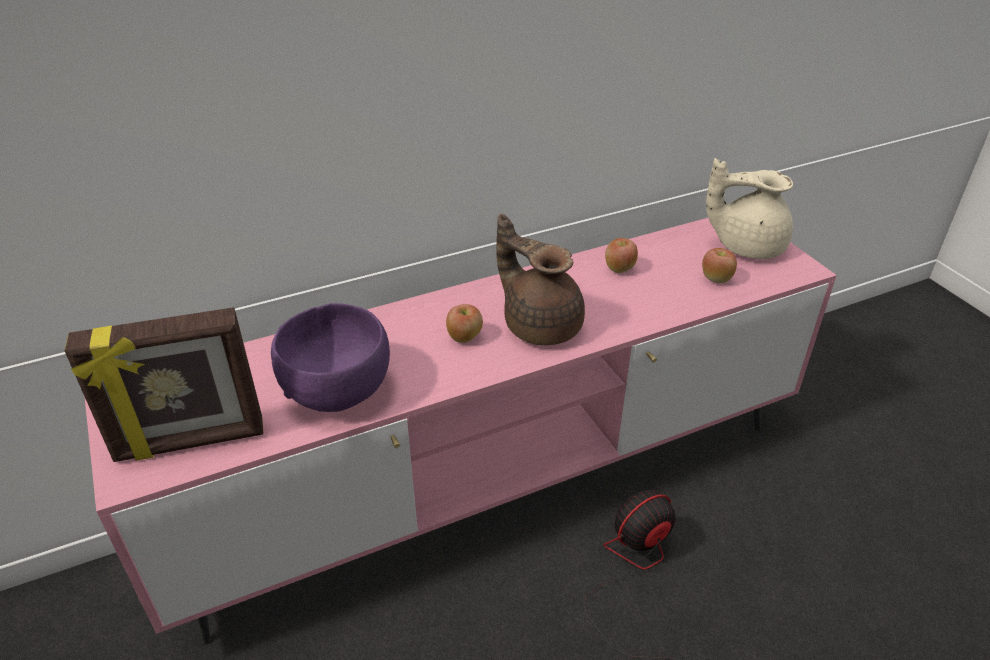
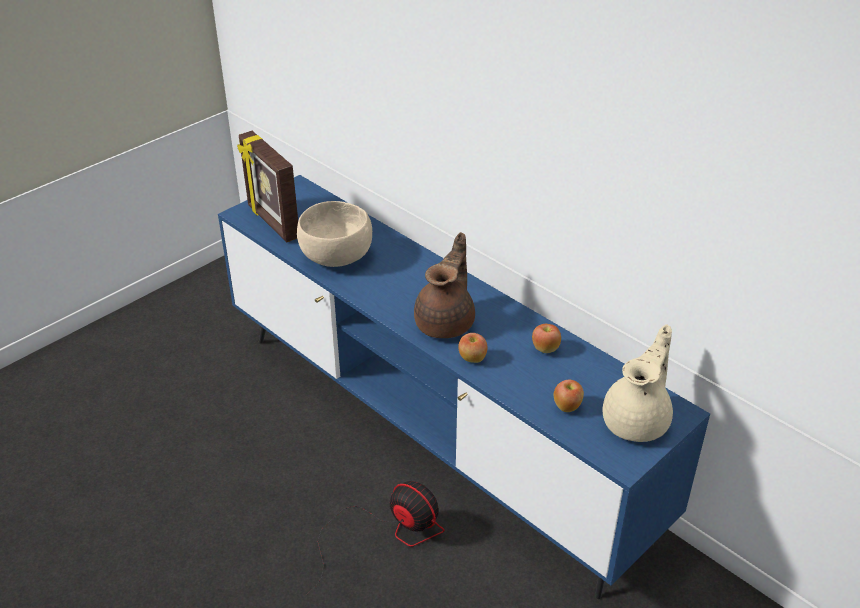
camera: 70 degrees right, 0 degrees up
pink tv stand [85,218,837,645] -> blue tv stand [218,175,710,599]
purple bowl [271,303,390,412] -> beige bowl [297,201,372,267]
apple [446,304,483,343] -> apple moved to [458,333,487,363]
beige teapot [706,158,793,259] -> beige teapot turned 45 degrees clockwise [603,324,673,442]

